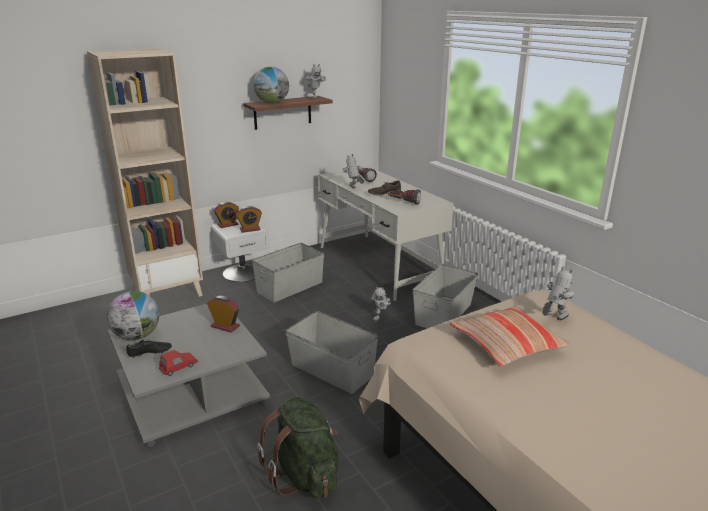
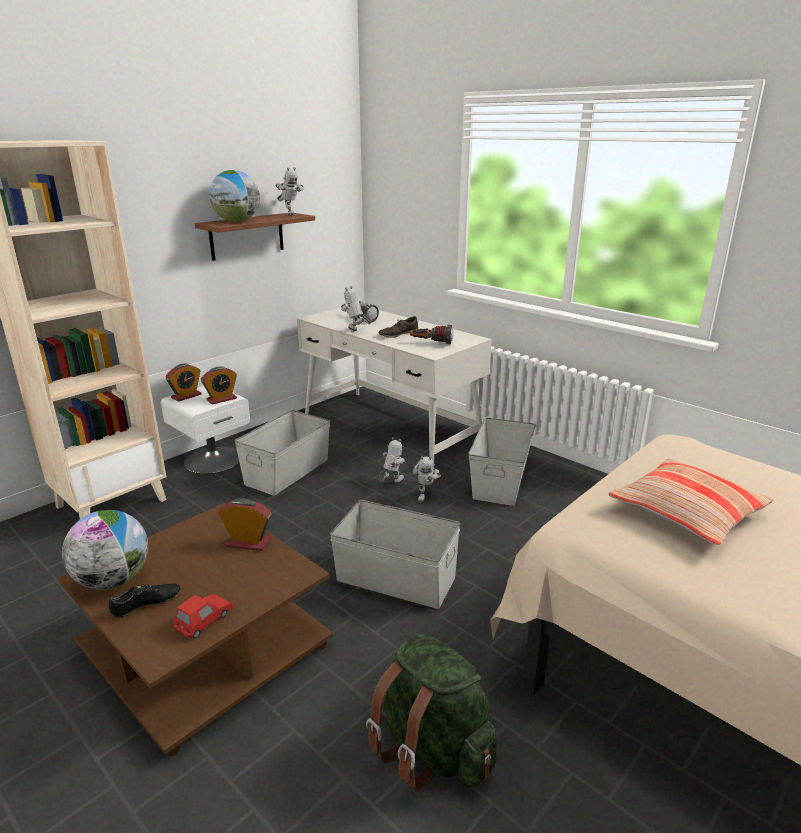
camera: 15 degrees left, 0 degrees up
grey coffee table [107,304,270,447] -> brown coffee table [58,503,333,757]
toy robot [542,266,575,320] -> toy robot moved to [378,437,405,484]

